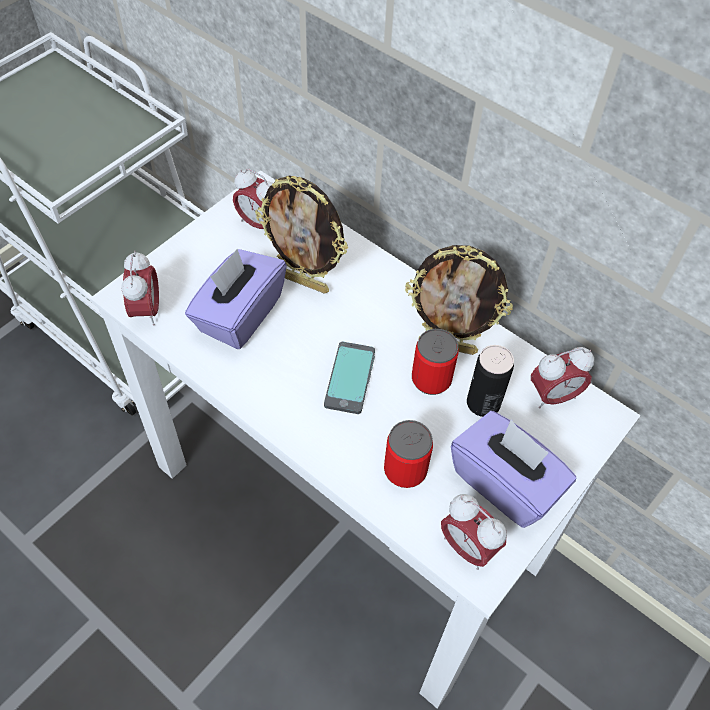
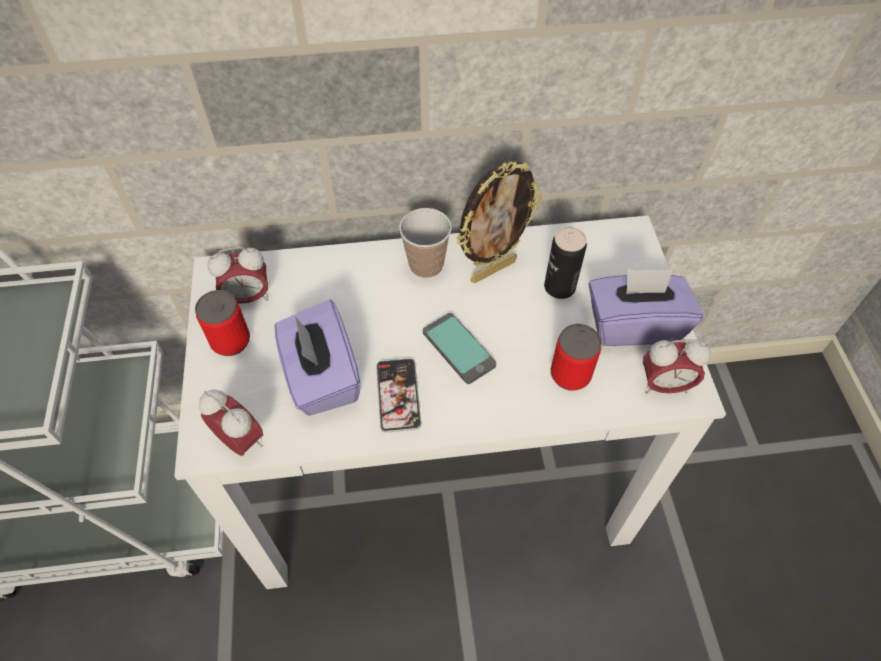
camera: 45 degrees left, 0 degrees up
picture frame [255,176,348,294] -> none
can [412,329,459,395] -> can moved to [195,290,250,356]
alarm clock [531,347,594,409] -> none
none -> phone [376,359,421,433]
none -> cup [399,208,452,278]

